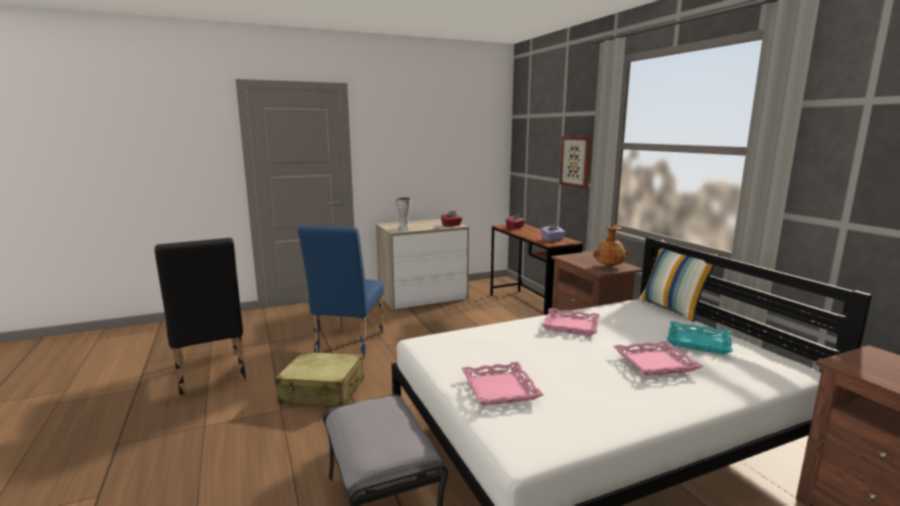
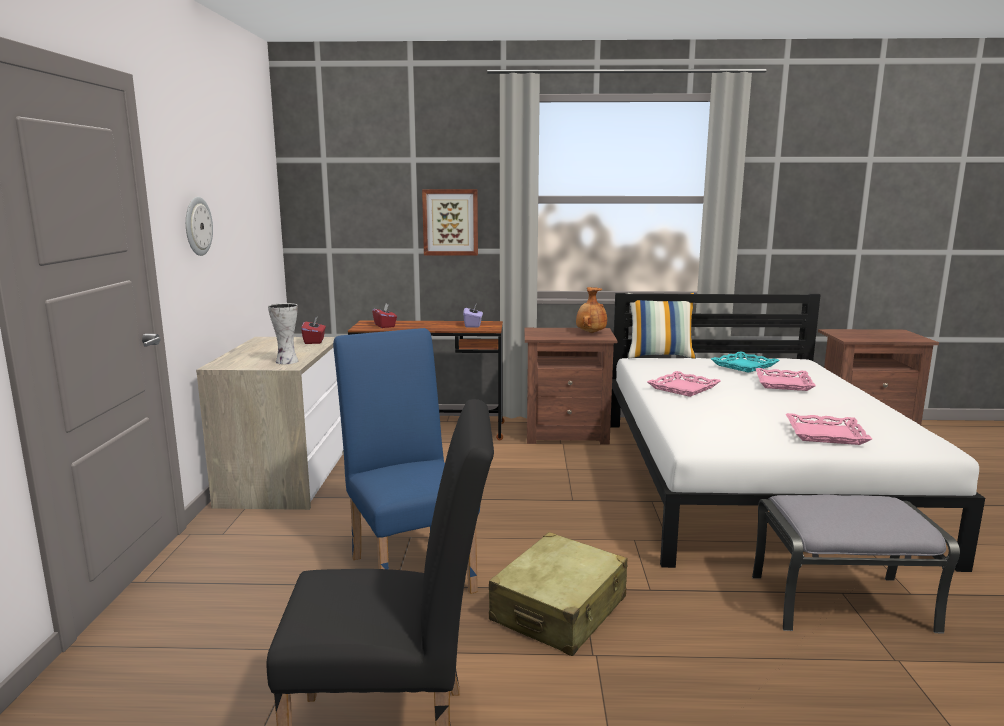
camera: 65 degrees left, 0 degrees up
blue chair [298,226,384,358] -> blue chair turned 150 degrees counterclockwise [333,328,480,594]
none -> wall clock [186,197,213,256]

